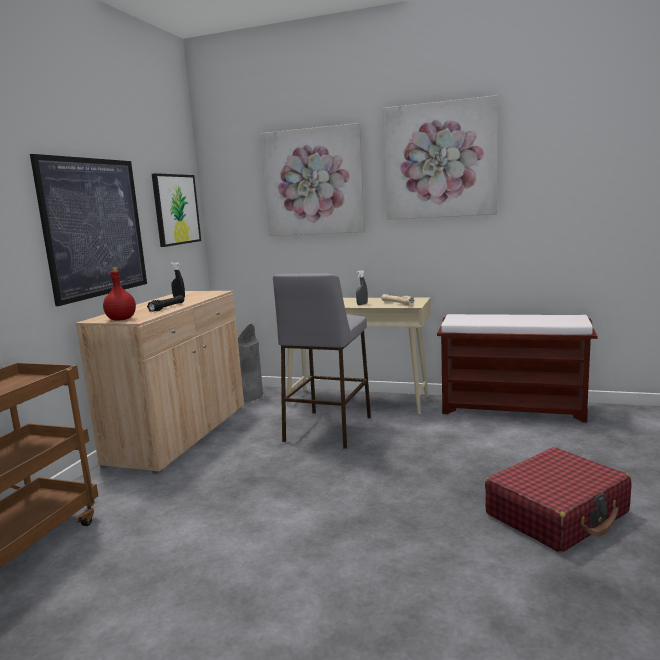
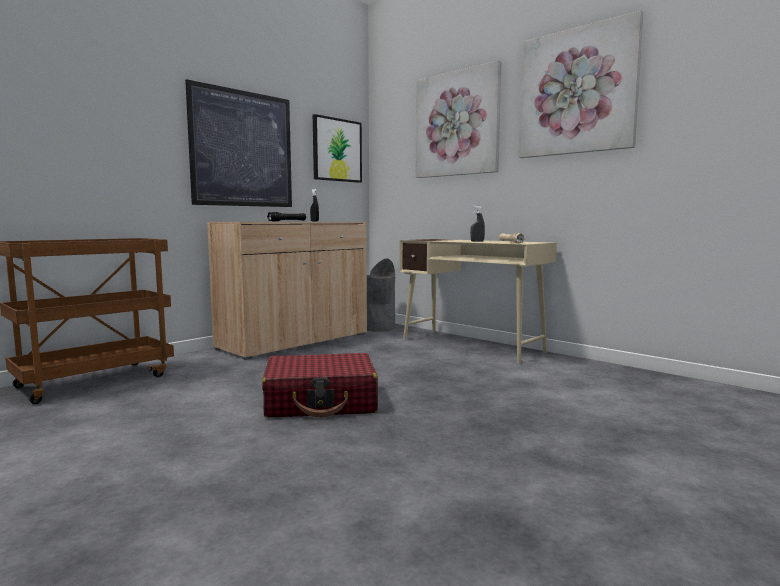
camera: 25 degrees right, 5 degrees down
red bottle [103,267,136,321] -> none
grey stool [273,273,371,449] -> none
brown bench [437,314,598,422] -> none
red suitcase [485,447,632,553] -> red suitcase moved to [262,353,378,418]

